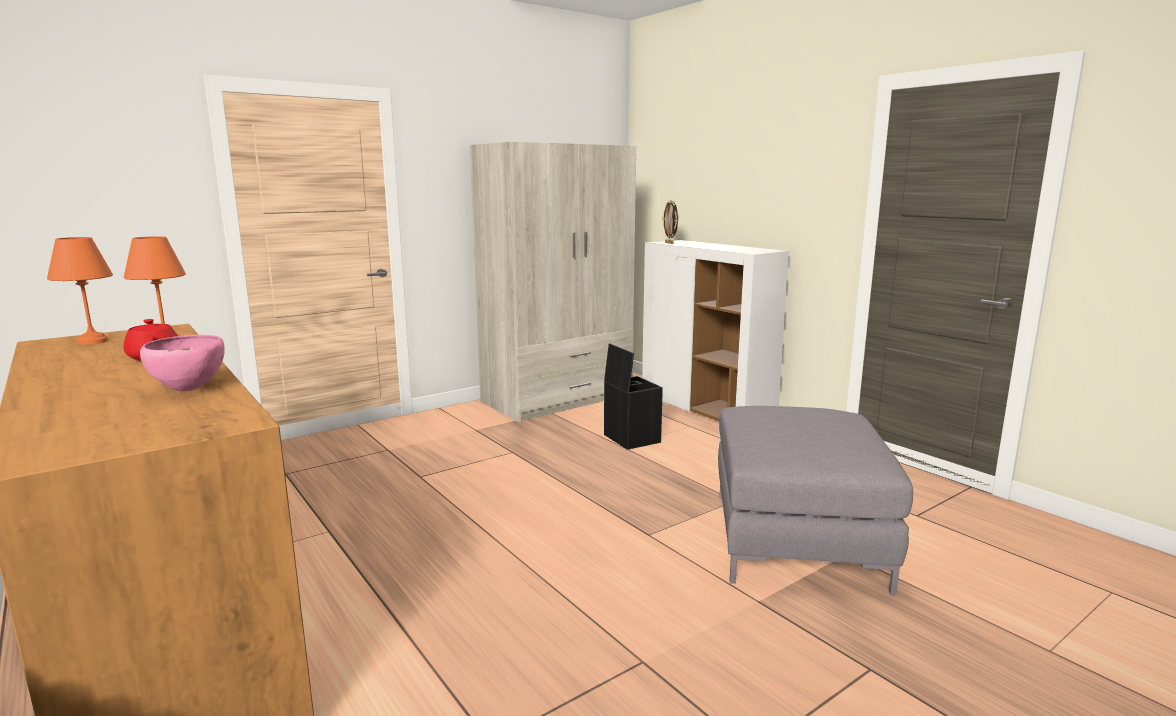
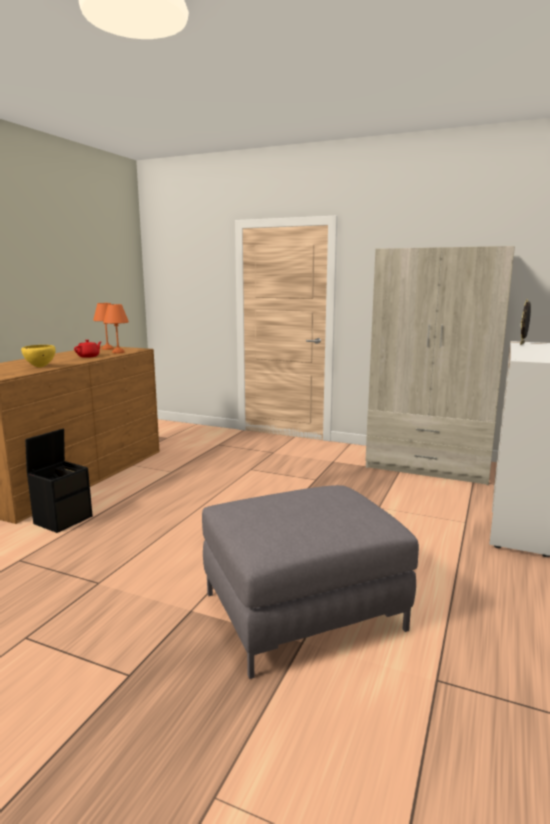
camera: 60 degrees right, 0 degrees up
pink bowl [140,335,225,392] -> yellow bowl [21,345,56,367]
black storage box [604,343,663,450] -> black storage box moved to [25,428,93,533]

